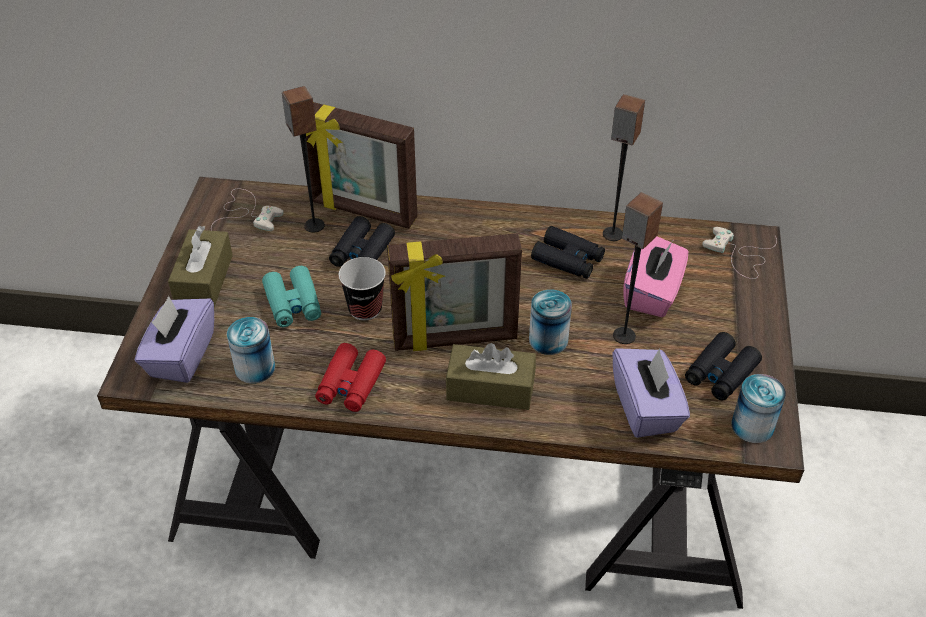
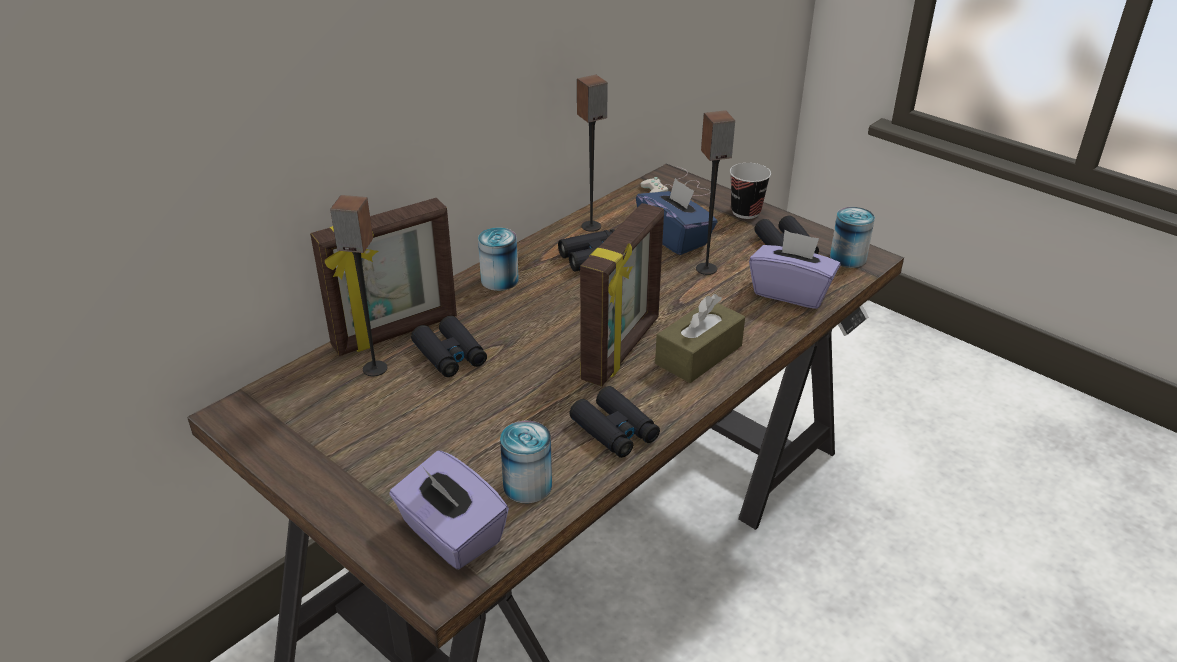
camera: 55 degrees left, 10 degrees down
brown tissue box [168,226,233,307] -> none
white game controller [211,188,284,231] -> none
turquoise binoculars [262,266,321,327] -> none
red binoculars [315,343,386,412] -> black binoculars [569,386,660,458]
cup [339,257,386,321] -> cup moved to [730,163,771,219]
can [529,289,572,355] -> can moved to [478,227,519,291]
pink tissue box [623,236,688,317] -> blue tissue box [636,178,718,255]

